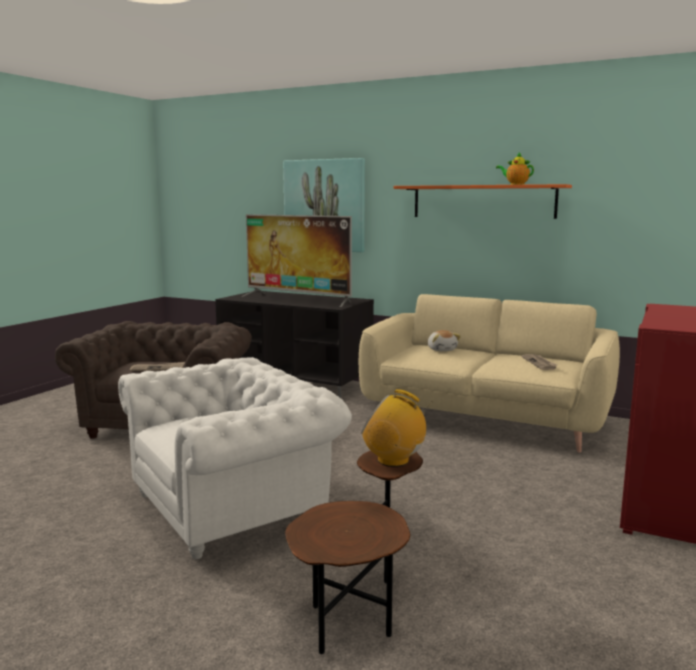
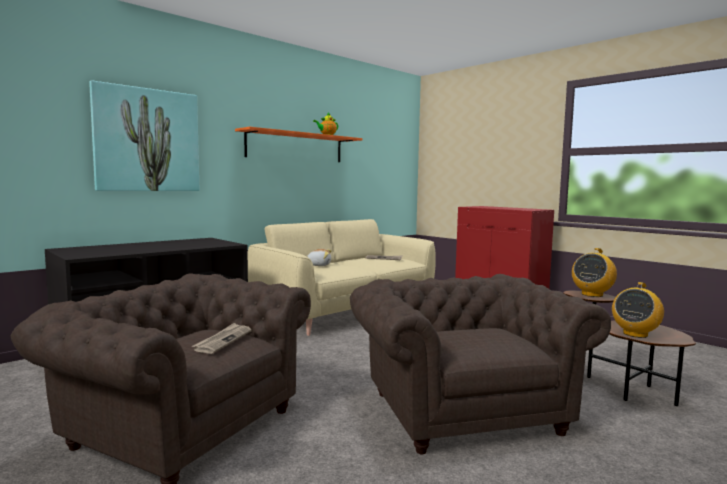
camera: 70 degrees left, 5 degrees down
white armchair [118,357,352,559] -> brown armchair [350,274,611,454]
television [241,214,352,307] -> none
none -> radio [612,282,664,338]

